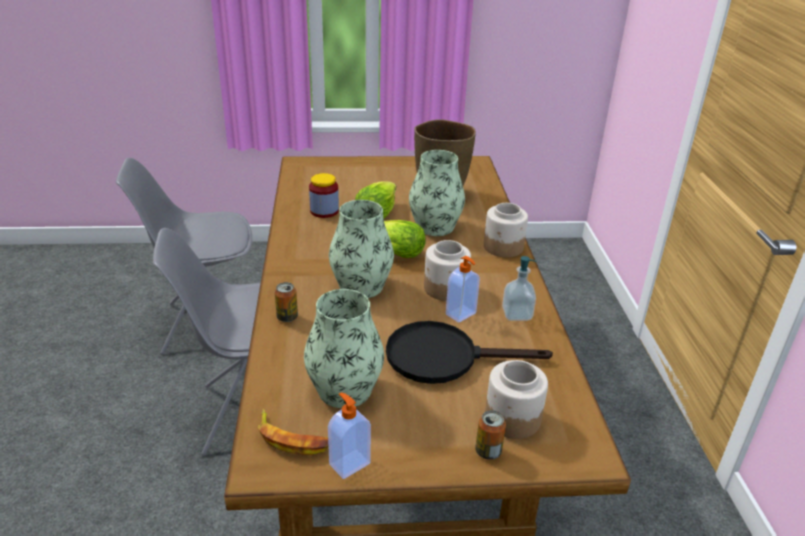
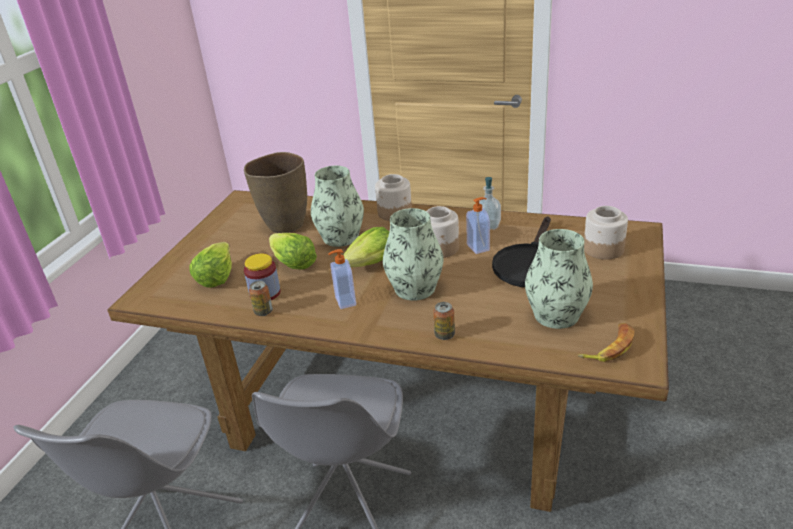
camera: 65 degrees left, 0 degrees up
soap dispenser [328,393,371,479] -> soap dispenser moved to [328,249,356,309]
can [475,410,506,460] -> can moved to [249,281,273,316]
none -> lettuce [190,242,232,288]

